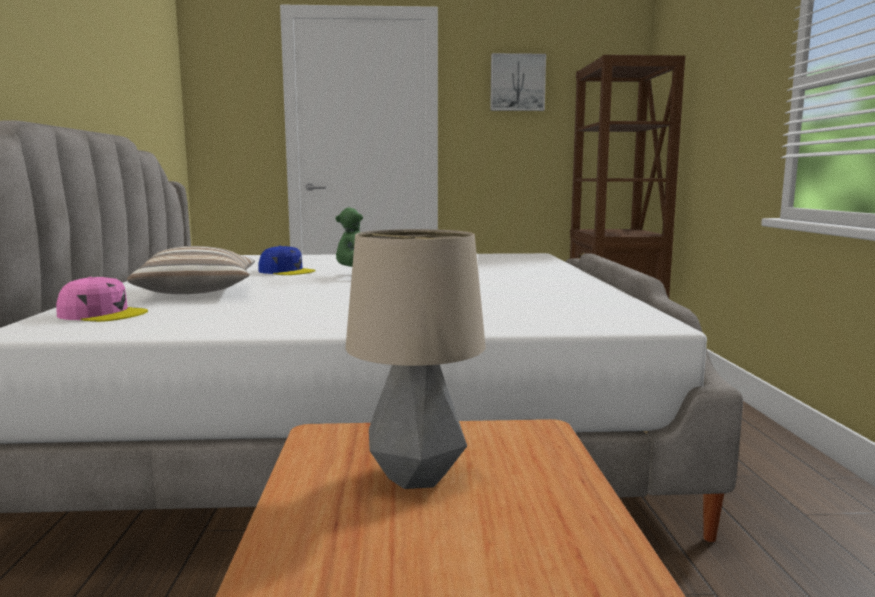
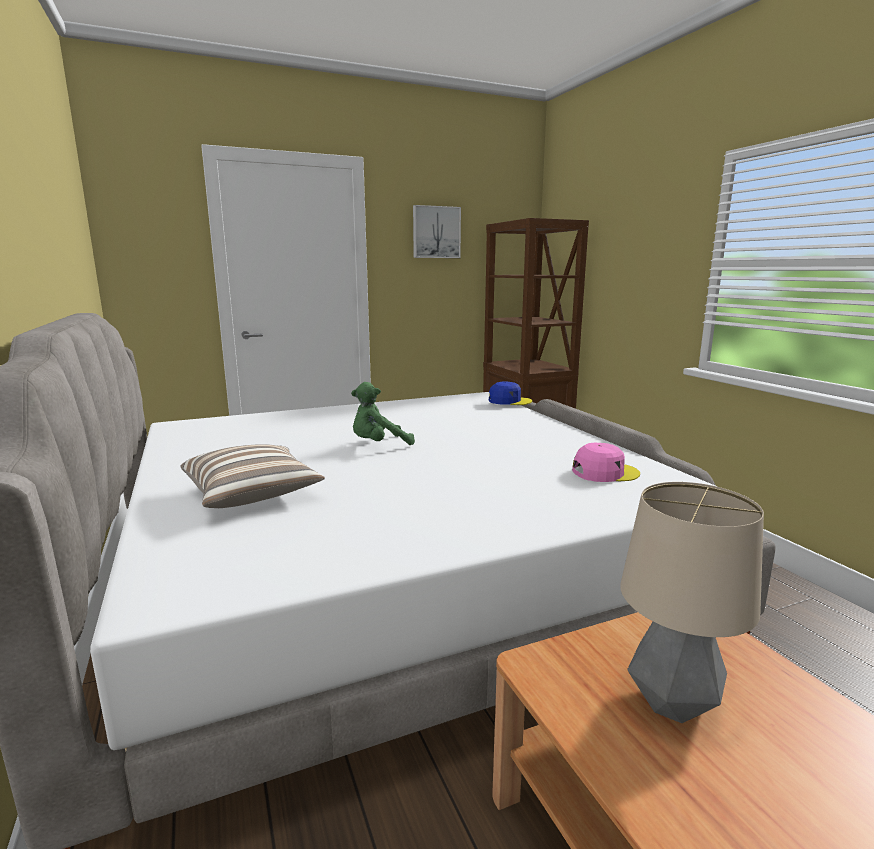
camera: 20 degrees left, 5 degrees up
pink cap [56,277,148,322] -> pink cap moved to [572,443,640,482]
blue cap [258,246,316,275] -> blue cap moved to [489,381,533,405]

